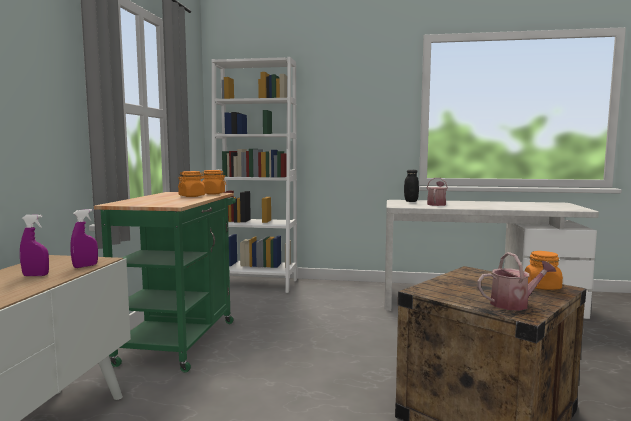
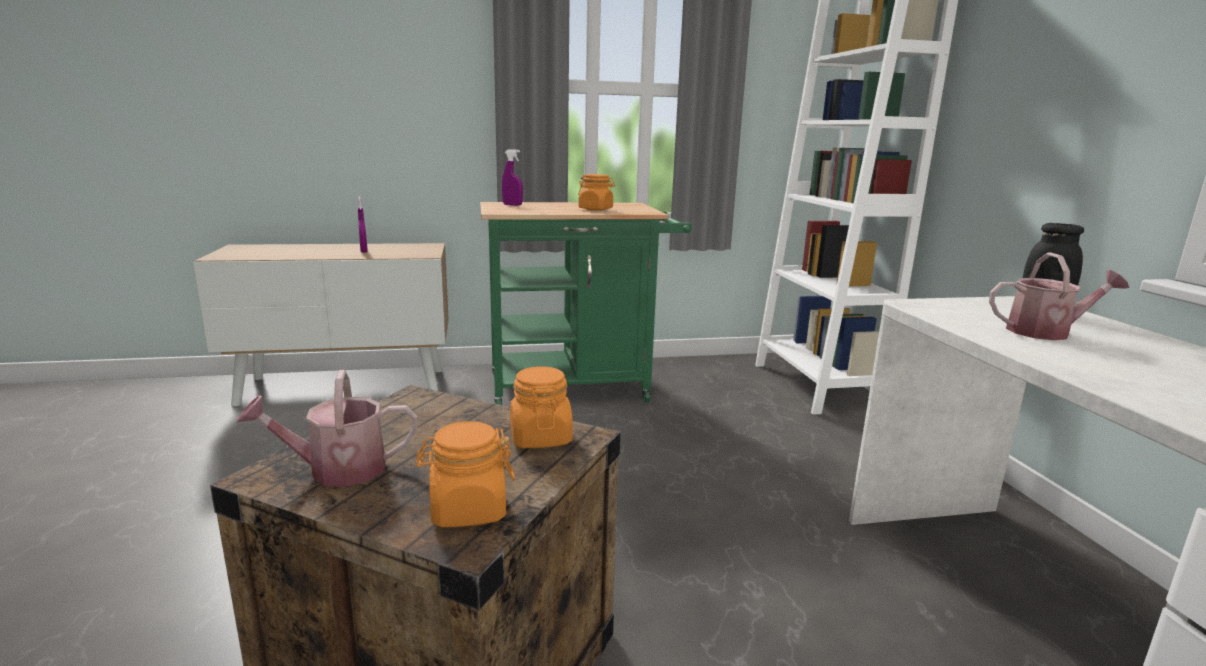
camera: 70 degrees right, 10 degrees up
purple spray bottle [70,209,98,268] -> purple spray bottle moved to [502,149,523,206]
orange jar [201,170,226,195] -> orange jar moved to [510,366,573,448]
watering can [477,252,557,311] -> watering can turned 105 degrees clockwise [237,370,417,487]

